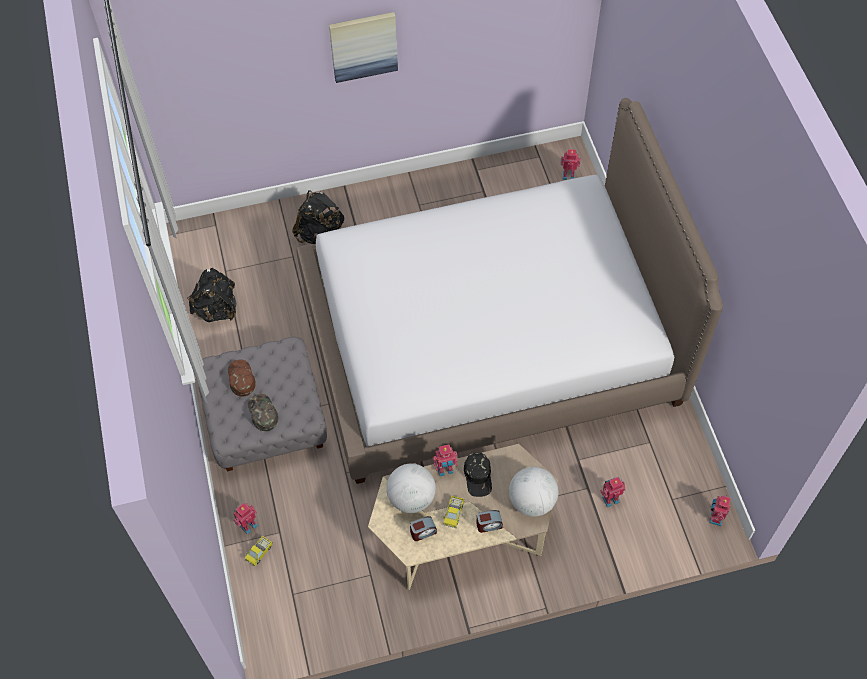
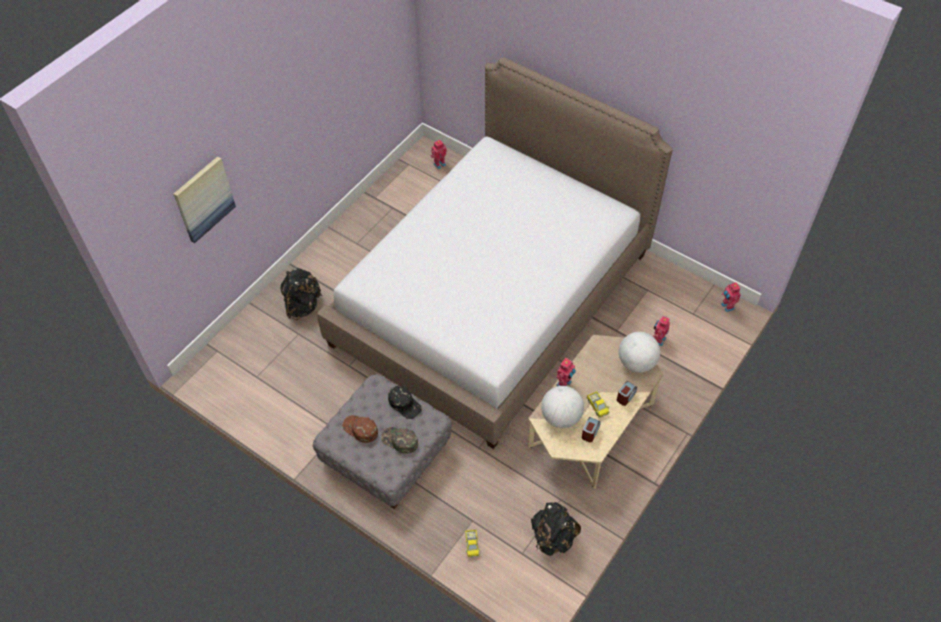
camera: 40 degrees left, 5 degrees down
black backpack [187,268,236,322] -> black backpack moved to [531,502,581,556]
toy robot [233,503,258,535] -> none
picture [329,12,398,83] -> picture moved to [173,156,236,243]
black cap [464,453,492,497] -> black cap moved to [388,386,422,419]

